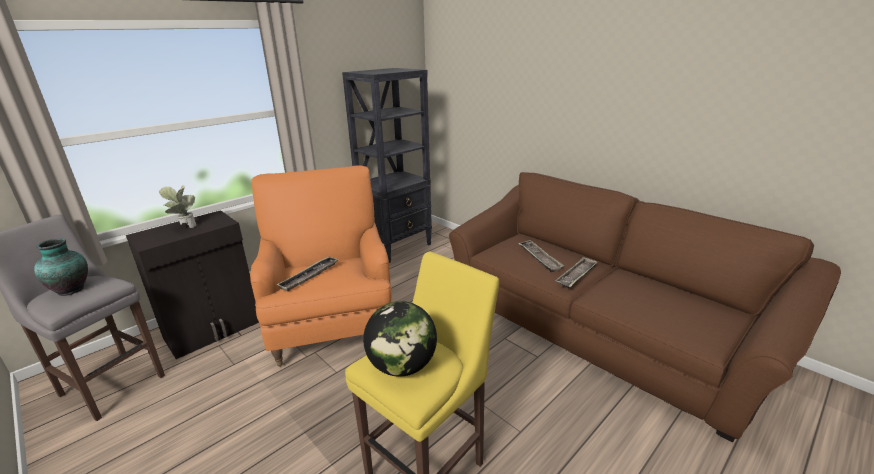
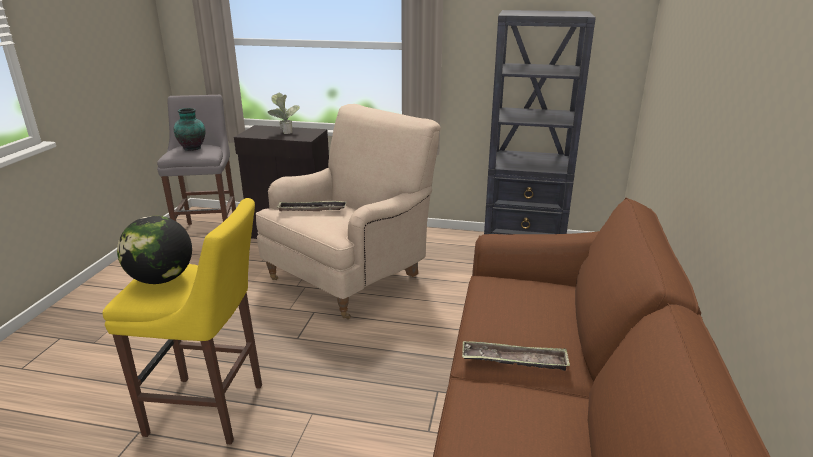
camera: 55 degrees right, 0 degrees up
orange armchair [250,165,392,367] -> beige armchair [256,104,441,319]
tray [518,240,564,273] -> none

